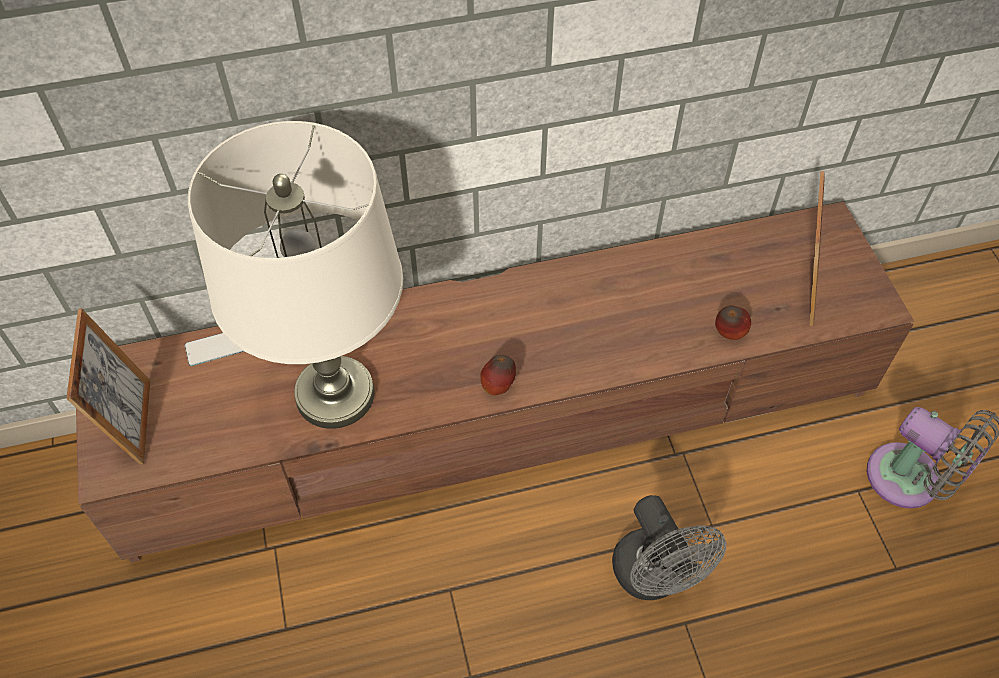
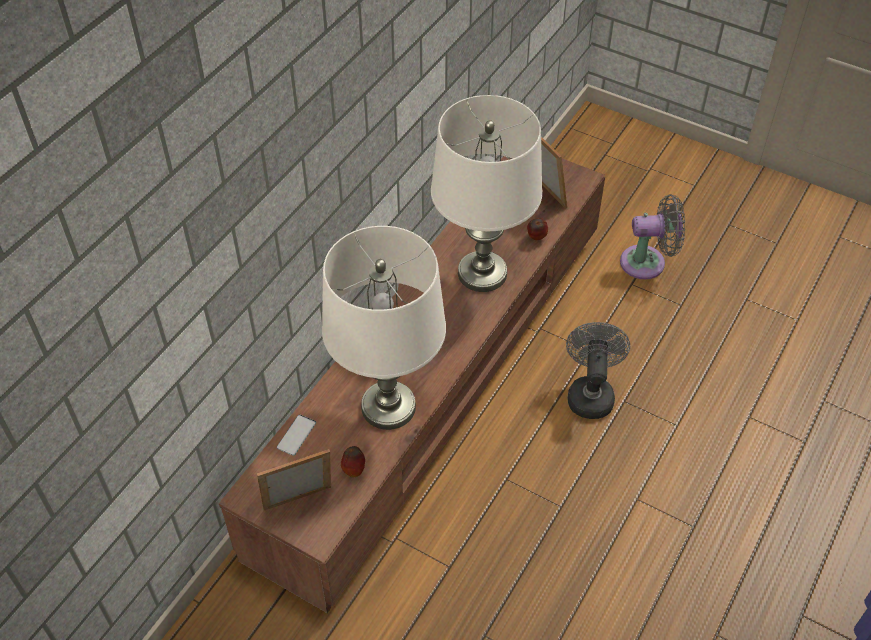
camera: 45 degrees left, 5 degrees down
picture frame [66,308,150,465] -> picture frame turned 60 degrees counterclockwise [257,449,331,510]
apple [480,355,516,395] -> apple moved to [341,446,365,477]
grey fan [612,495,726,600] -> grey fan turned 105 degrees counterclockwise [566,322,630,419]
none -> white table lamp [431,95,542,292]

